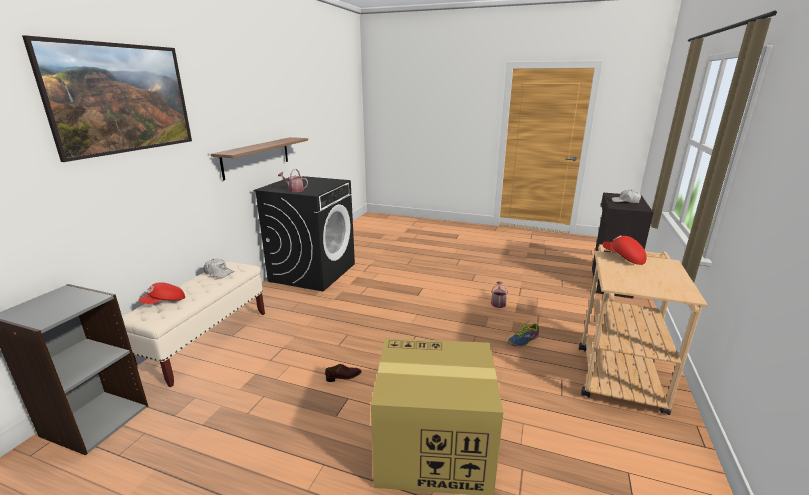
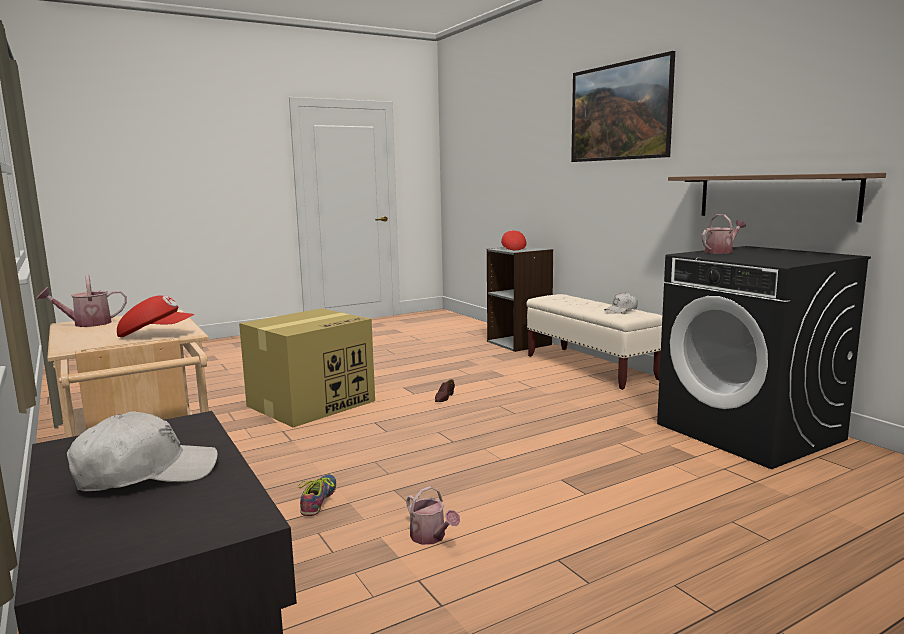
camera: 130 degrees right, 10 degrees down
red cap [138,282,185,304] -> red cap moved to [501,230,527,250]
none -> watering can [36,275,127,327]

